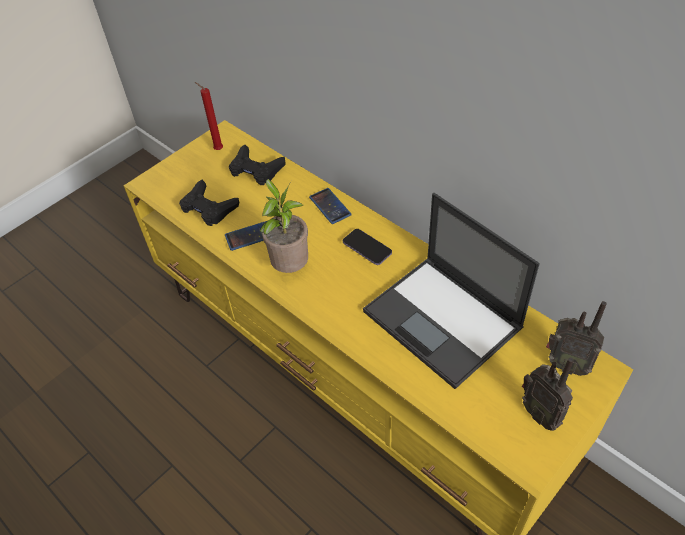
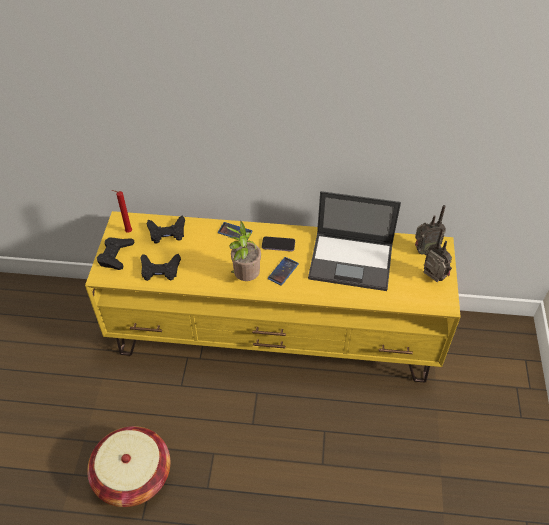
camera: 40 degrees left, 0 degrees up
phone [225,221,267,251] -> phone moved to [268,257,299,286]
radio [522,357,574,431] -> radio turned 150 degrees counterclockwise [423,227,452,282]
none -> basket [87,426,170,507]
none -> black game controller [97,237,135,270]

